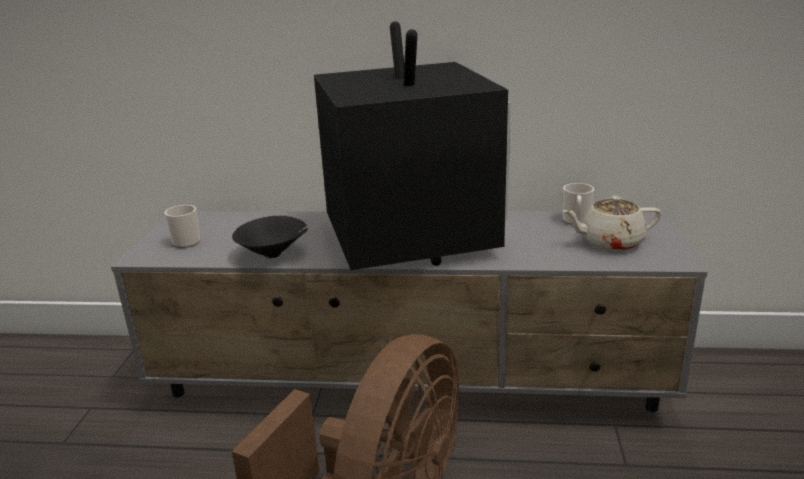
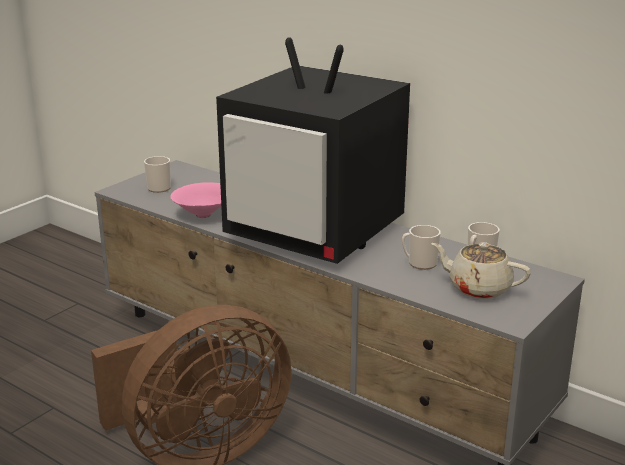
camera: 30 degrees right, 0 degrees up
black bowl [232,216,308,259] -> pink bowl [170,182,221,218]
television [314,21,511,270] -> television turned 105 degrees clockwise [216,37,410,264]
none -> mug [402,225,441,270]

